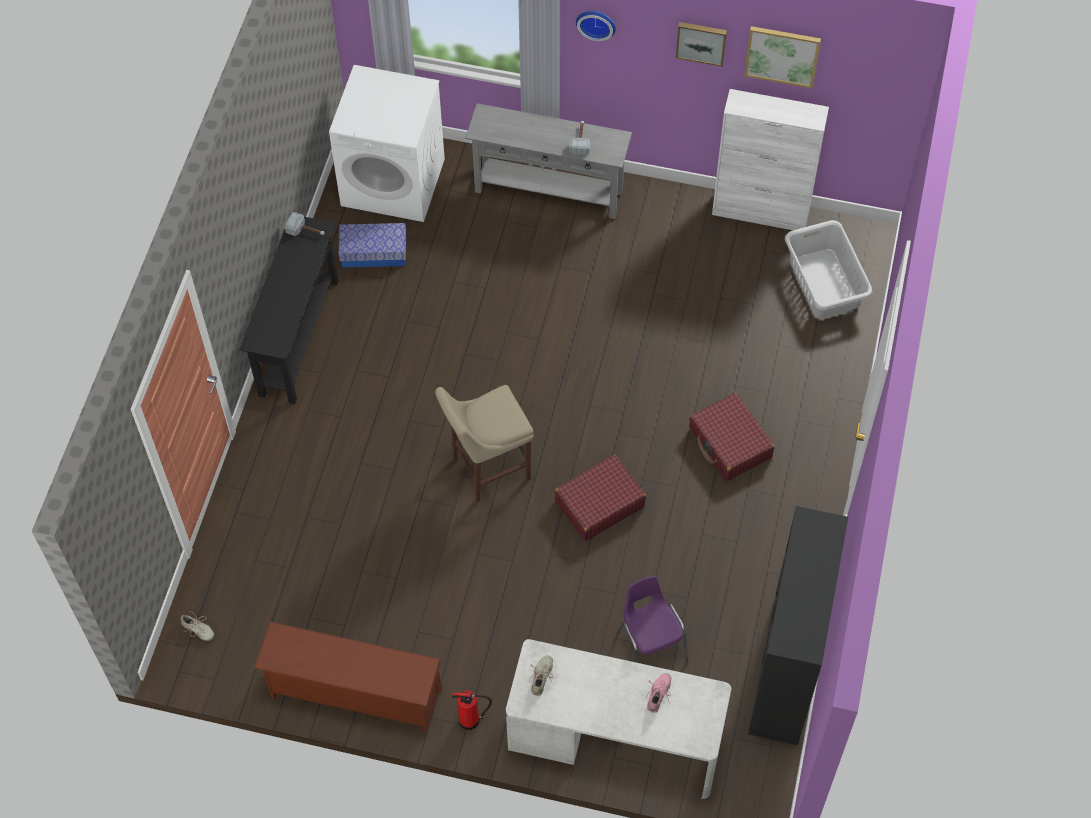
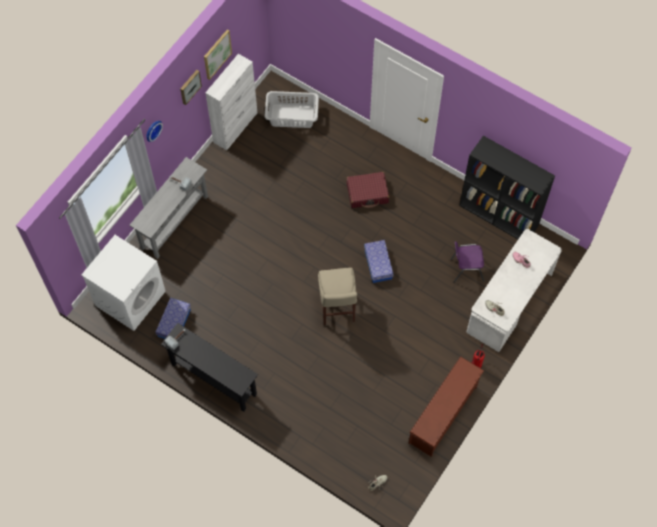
camera: 70 degrees left, 5 degrees up
red suitcase [555,455,646,541] -> storage box [364,240,393,283]

